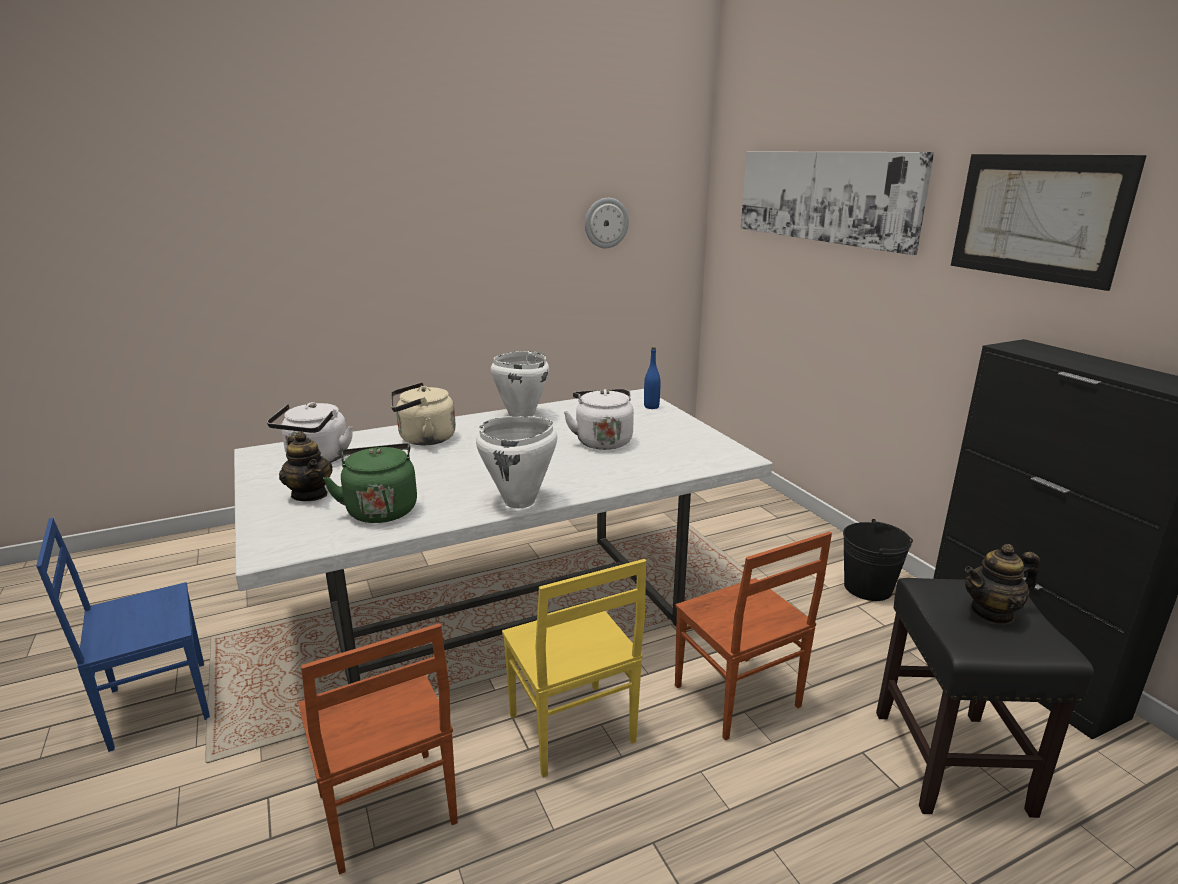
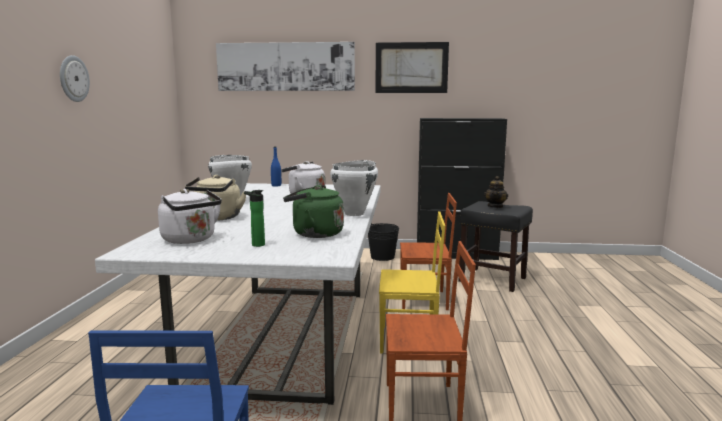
camera: 60 degrees left, 10 degrees down
teapot [279,432,333,501] -> bottle [244,190,265,247]
wall clock [585,198,629,248] -> wall clock moved to [60,55,90,102]

